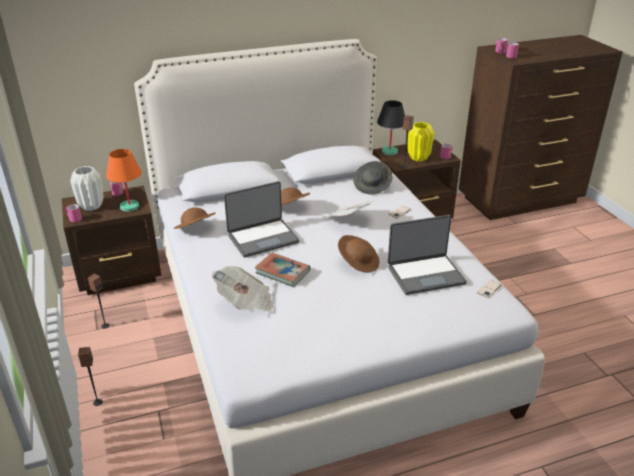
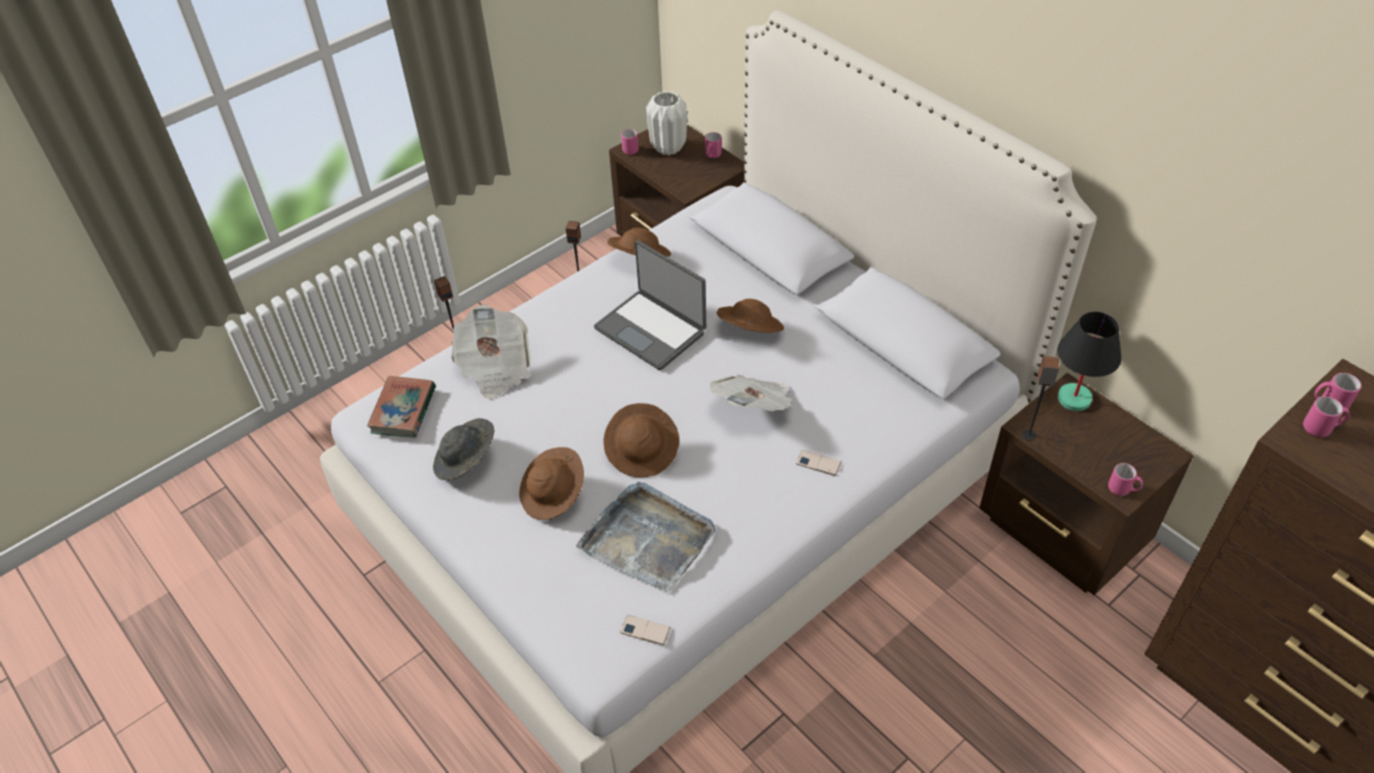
camera: 70 degrees right, 15 degrees up
orange table lamp [106,149,142,212] -> none
book [255,253,310,287] -> book moved to [367,376,436,437]
grey hat [353,161,393,195] -> grey hat moved to [433,418,494,480]
laptop [388,215,467,295] -> grey tray [576,481,716,592]
yellow vase [408,122,434,162] -> none
none -> brown hat [519,447,584,520]

